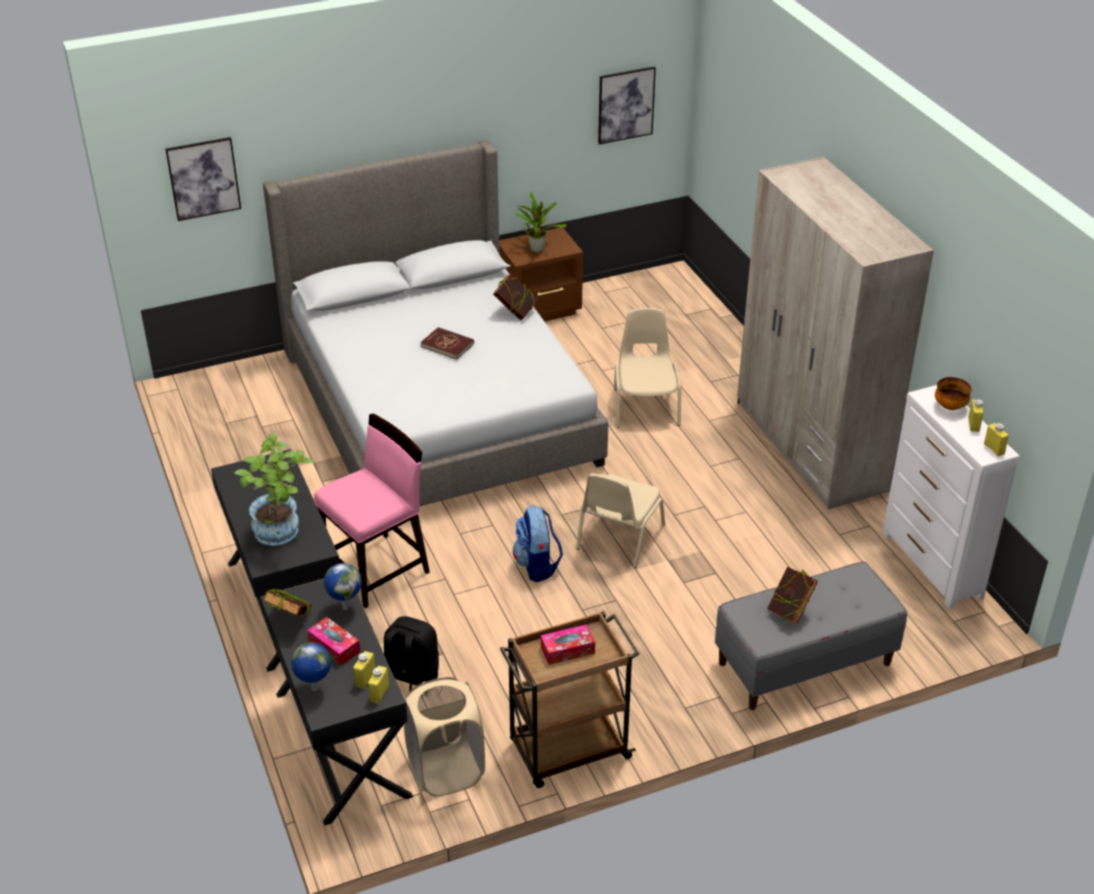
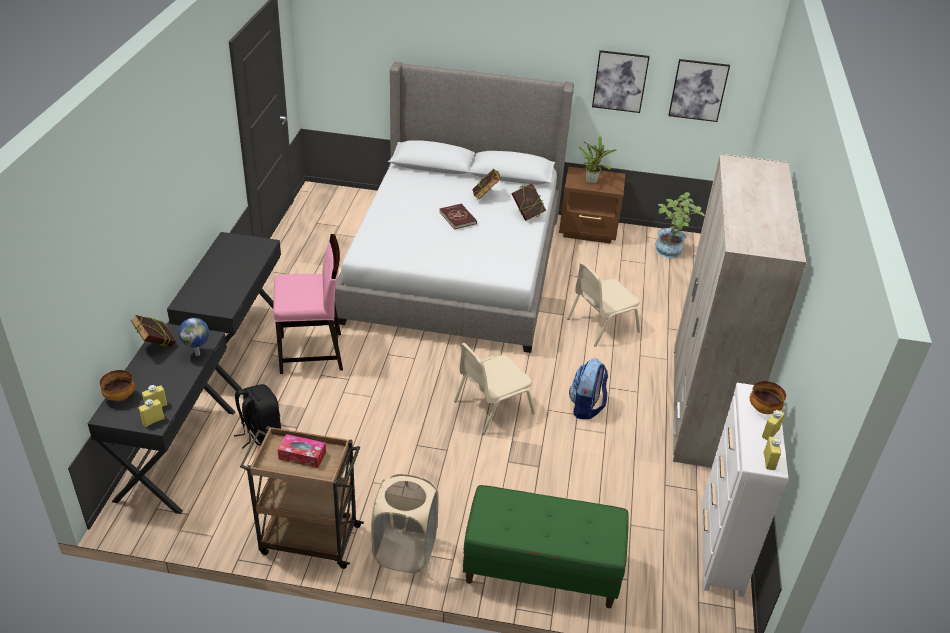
camera: 30 degrees right, 0 degrees up
picture [165,137,241,221] -> picture moved to [592,50,650,113]
potted plant [235,433,315,546] -> potted plant moved to [655,192,705,258]
globe [291,643,331,691] -> bowl [100,370,135,401]
tissue box [307,617,360,666] -> none
beige laundry basket [404,677,485,797] -> beige laundry basket moved to [371,474,439,573]
backpack [513,505,563,582] -> backpack moved to [569,359,608,419]
beige chair [614,308,681,427] -> beige chair turned 150 degrees counterclockwise [567,262,640,347]
grey bench [715,562,907,710] -> green bench [463,485,629,608]
book [767,567,818,624] -> book moved to [472,169,501,199]

